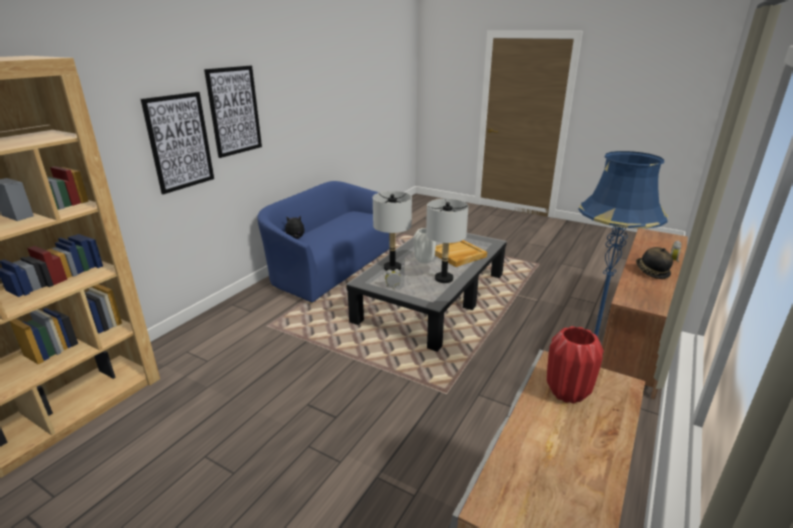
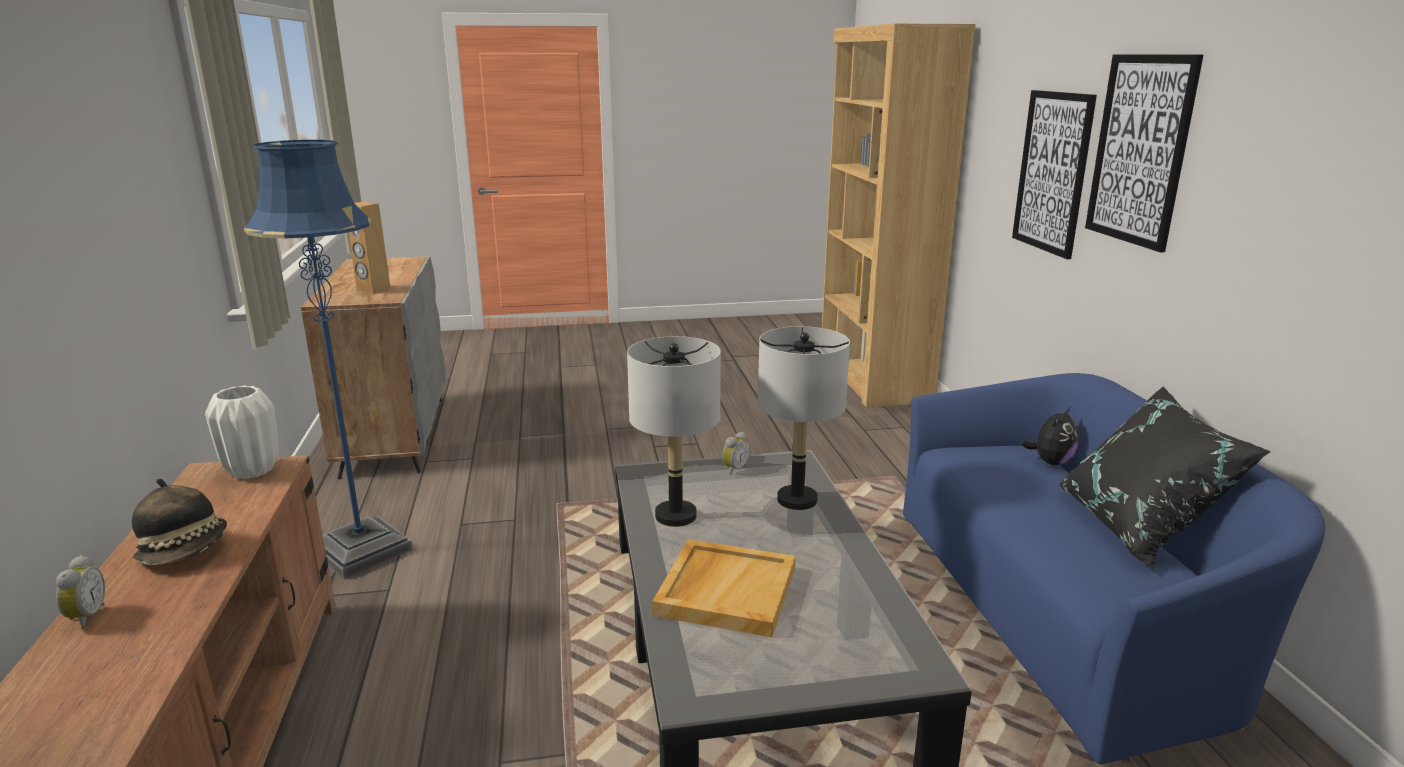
camera: 140 degrees right, 5 degrees down
white vase [414,228,436,264] -> white vase moved to [205,386,279,479]
red vase [547,326,604,404] -> brown speaker [348,202,391,294]
none -> black pillow [1060,386,1271,569]

